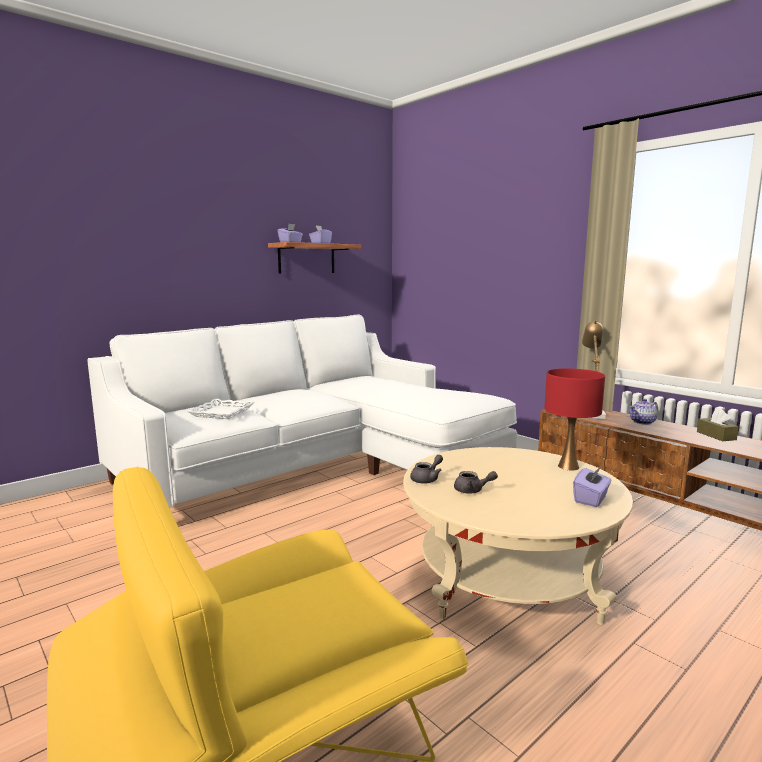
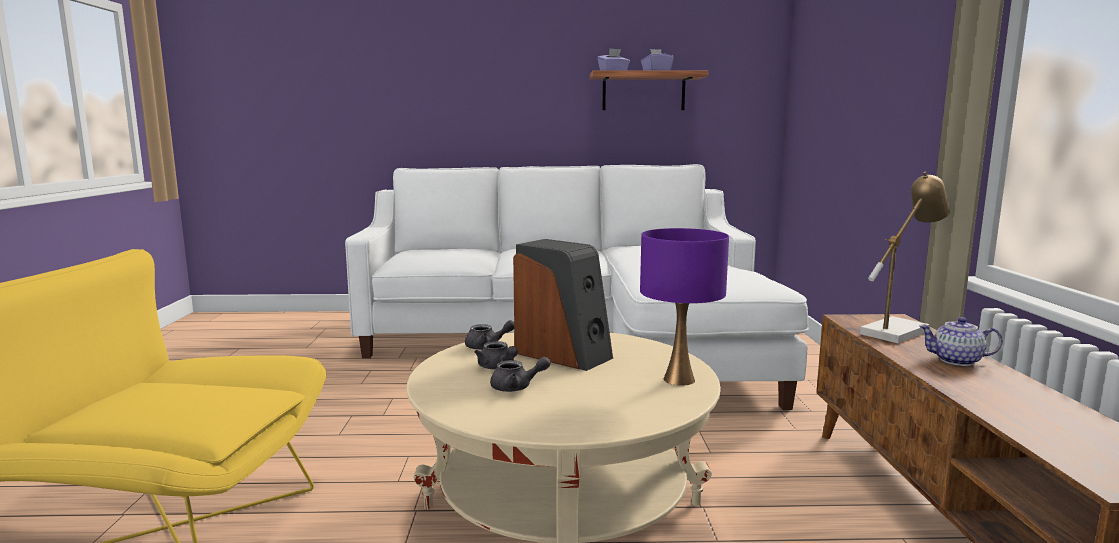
camera: 40 degrees right, 0 degrees up
white tray [187,399,255,419] -> none
red table lamp [544,368,605,470] -> purple table lamp [640,228,729,386]
purple tissue box [573,466,611,507] -> none
brown tissue box [697,409,739,441] -> none
none -> grey teapot [490,357,551,392]
none -> speaker [513,239,613,371]

